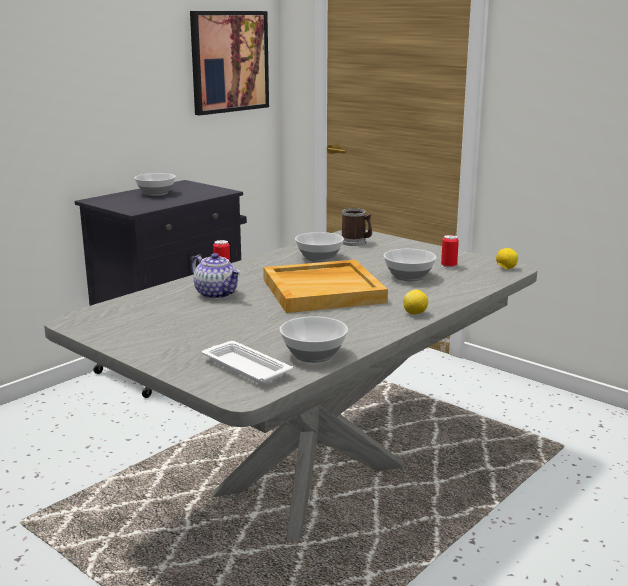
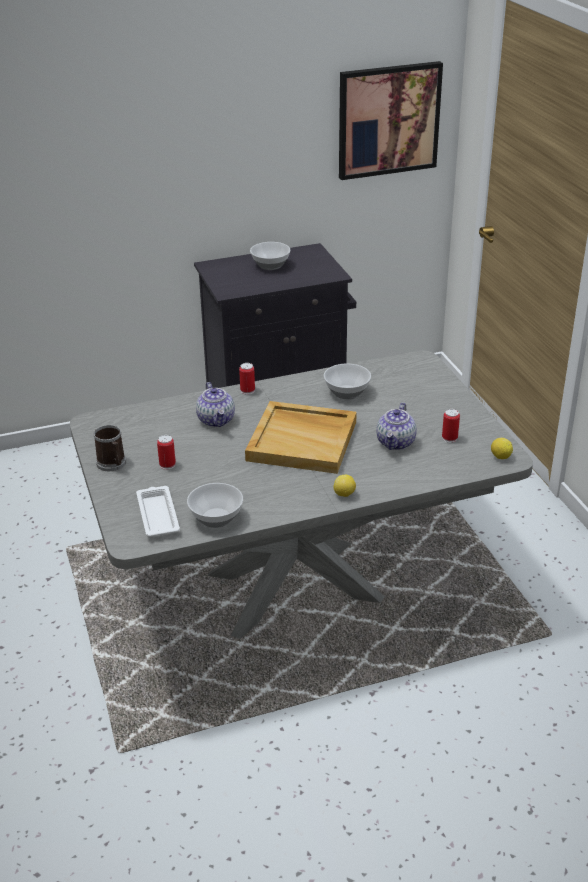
camera: 30 degrees right, 15 degrees up
mug [342,208,372,246] -> mug moved to [94,425,126,471]
bowl [383,249,436,281] -> teapot [376,403,417,450]
none -> can [157,435,176,470]

